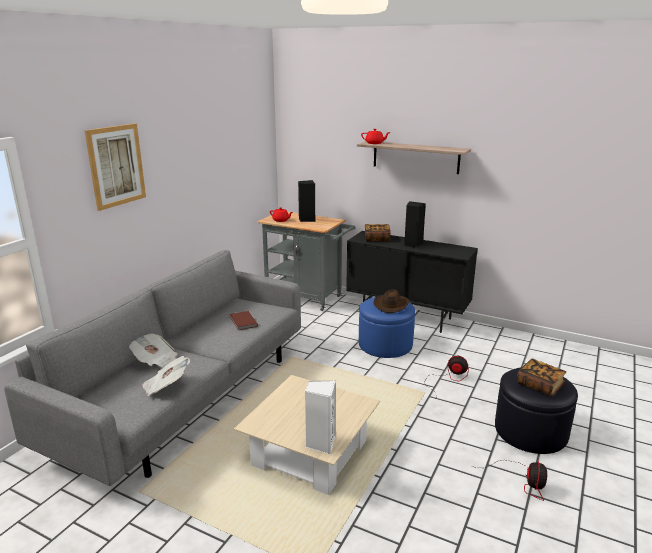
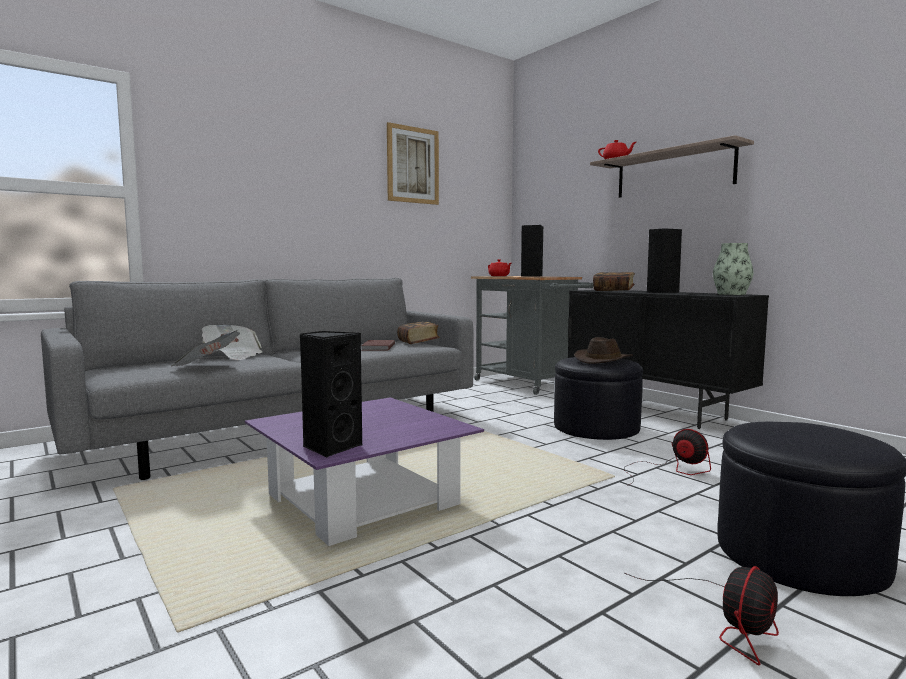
camera: 25 degrees right, 15 degrees down
picture [85,123,146,211] -> picture moved to [387,122,439,205]
beige coffee table [234,375,380,495] -> purple coffee table [245,397,484,546]
white speaker [305,380,336,454] -> black speaker [299,331,363,458]
blue ottoman [359,297,415,358] -> black ottoman [554,357,643,440]
book [517,359,566,397] -> book moved to [397,321,440,344]
none -> vase [713,243,754,295]

